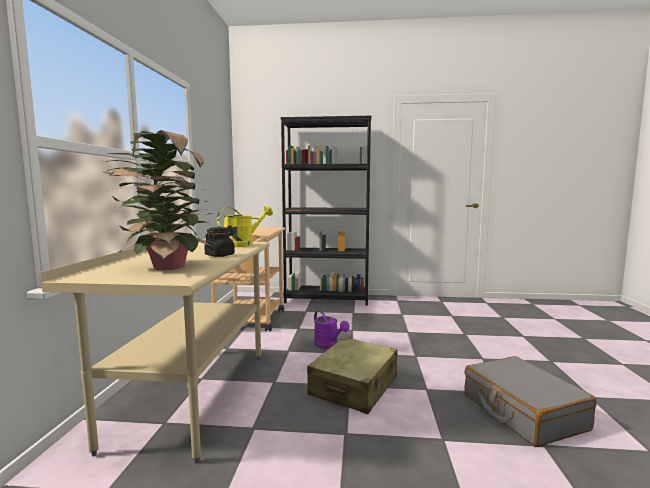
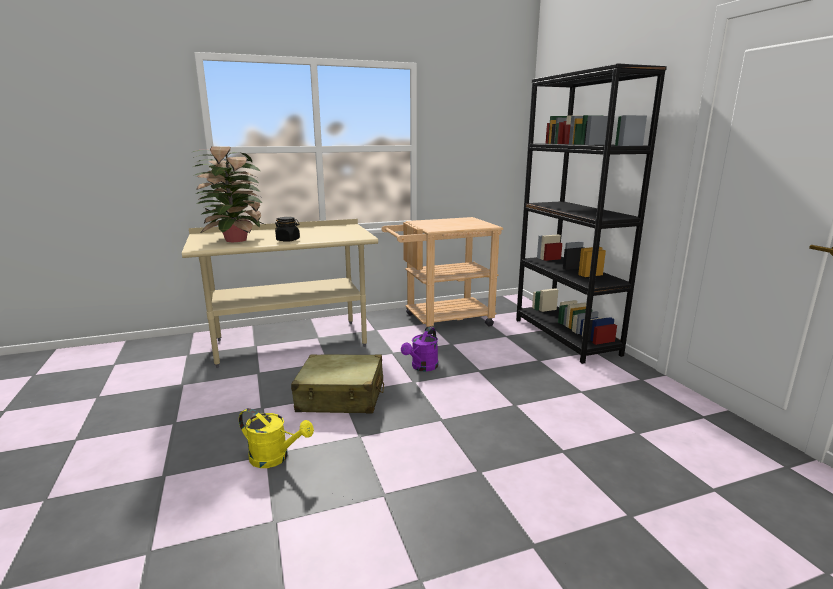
camera: 65 degrees right, 10 degrees up
yellow watering can [217,205,273,247] -> yellow watering can moved to [239,408,314,468]
grey suitcase [465,356,596,447] -> none

